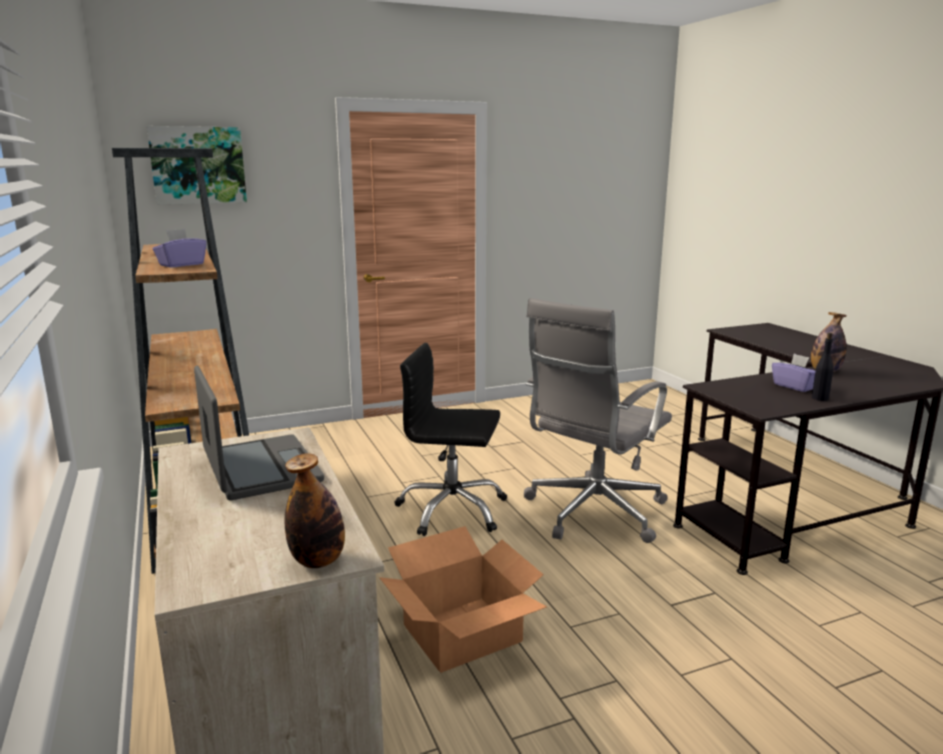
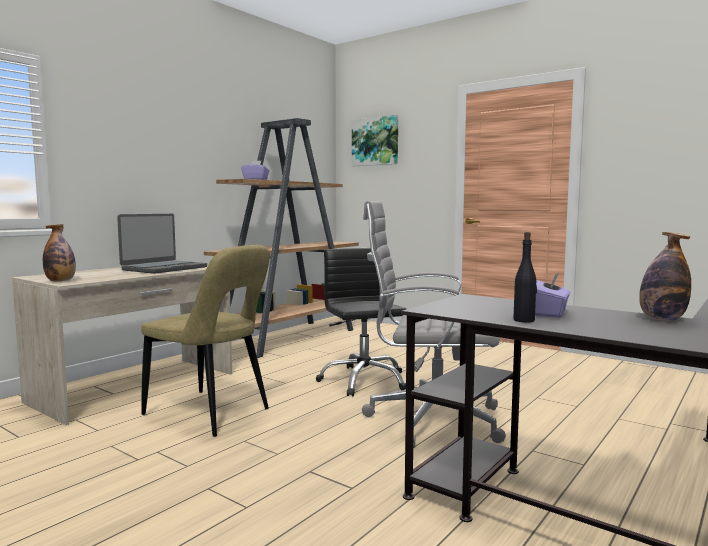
camera: 60 degrees right, 10 degrees down
cardboard box [379,526,547,673] -> beige chair [141,245,270,437]

